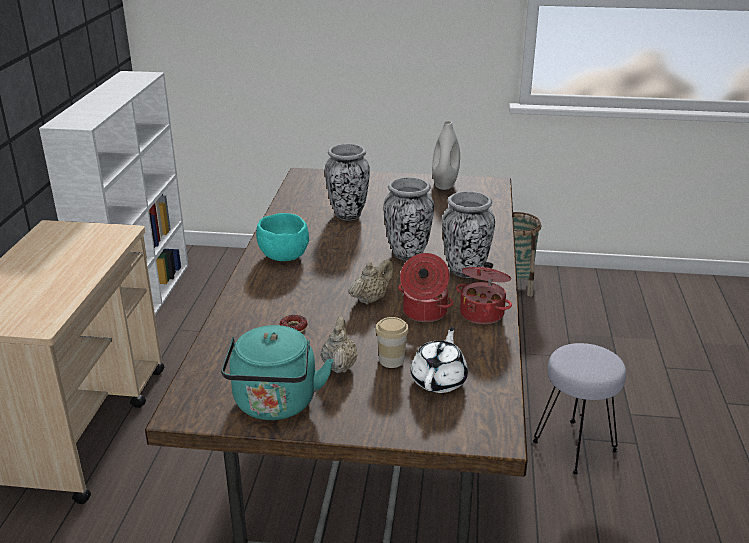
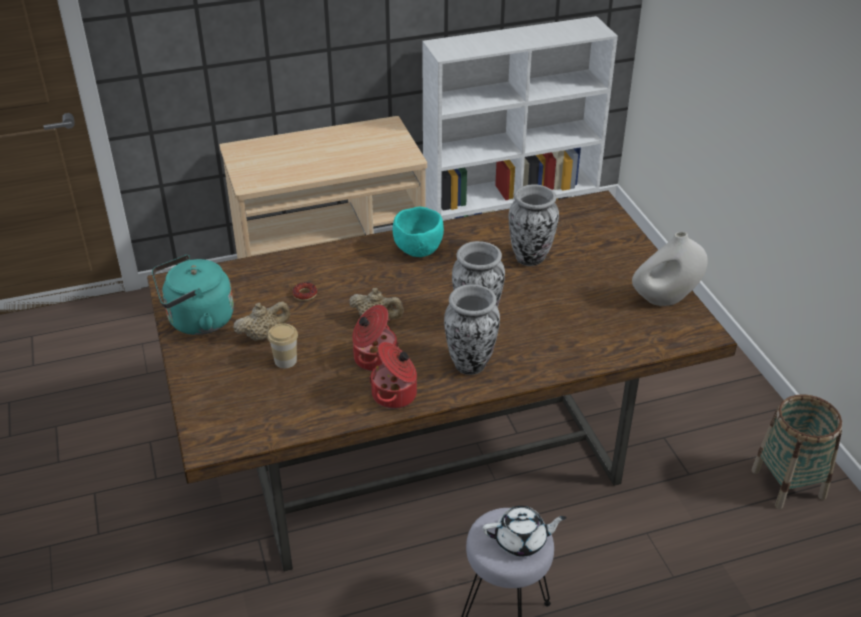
camera: 65 degrees right, 10 degrees up
white teapot [411,327,468,393] -> white teapot moved to [483,506,567,557]

